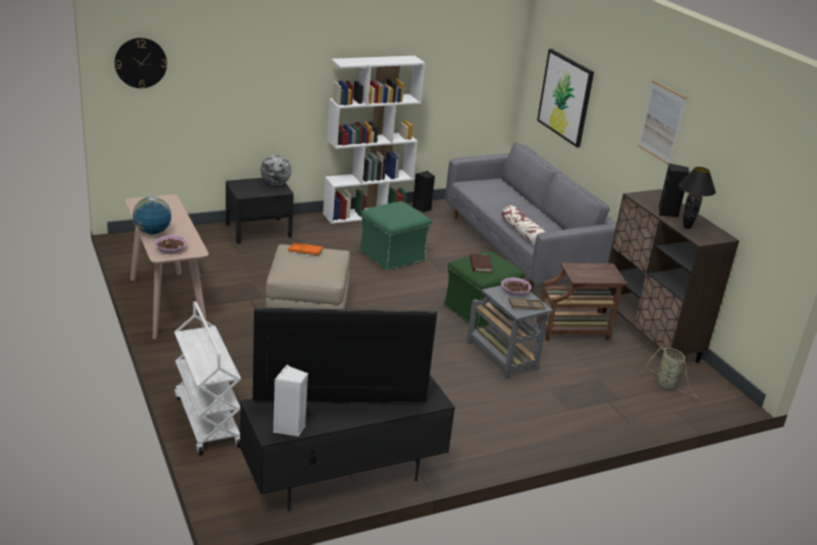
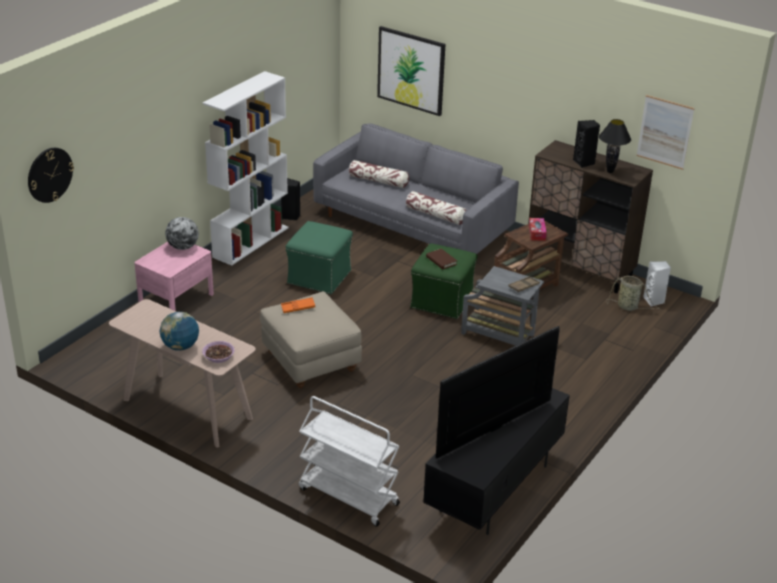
camera: 30 degrees left, 5 degrees up
black nightstand [226,178,294,243] -> pink nightstand [134,242,214,311]
white speaker [273,365,308,436] -> white speaker moved to [643,261,671,307]
bowl [501,278,532,296] -> none
picture [638,80,687,165] -> picture moved to [636,95,695,170]
none -> pillow [349,160,409,188]
none -> tissue box [529,218,547,241]

